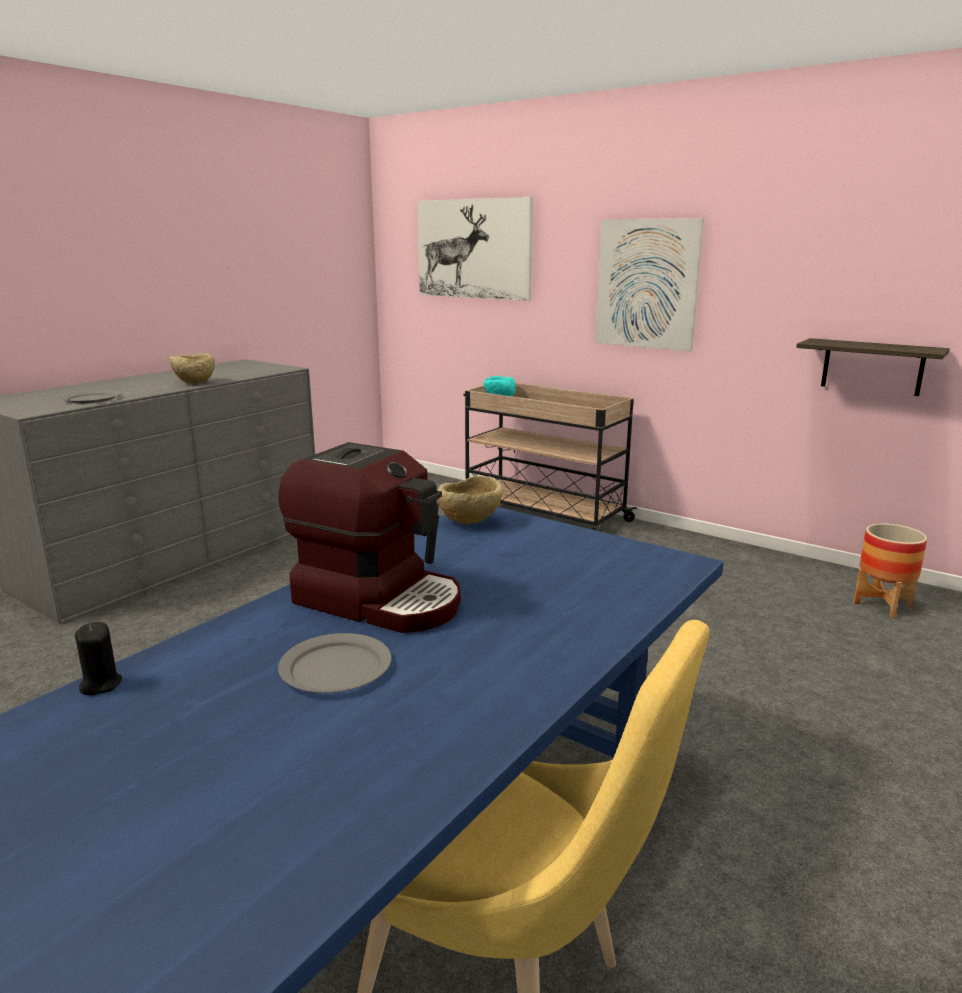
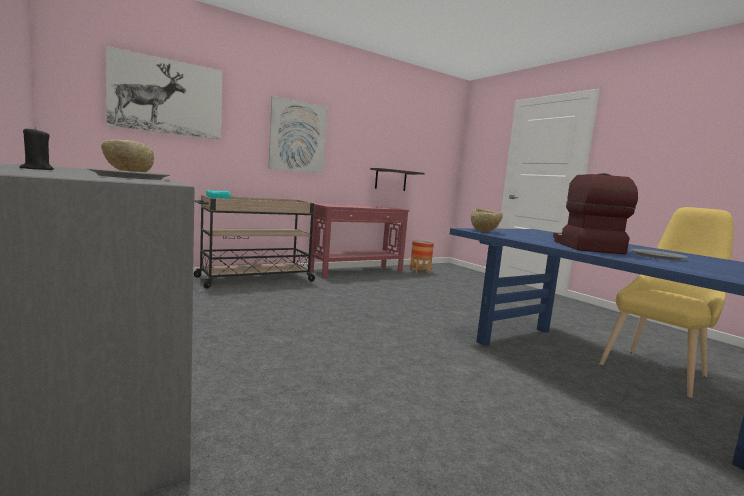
camera: 70 degrees left, 10 degrees down
black candle [75,622,122,695] -> black candle moved to [20,127,54,170]
coffee machine [278,442,461,633] -> coffee machine turned 45 degrees counterclockwise [553,173,638,254]
none -> red console table [310,203,409,278]

